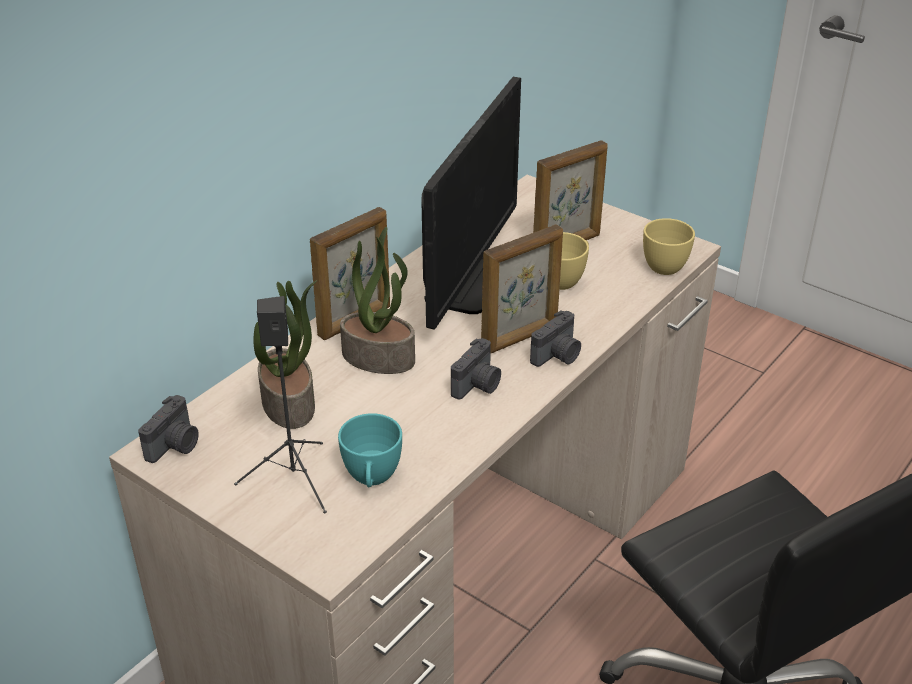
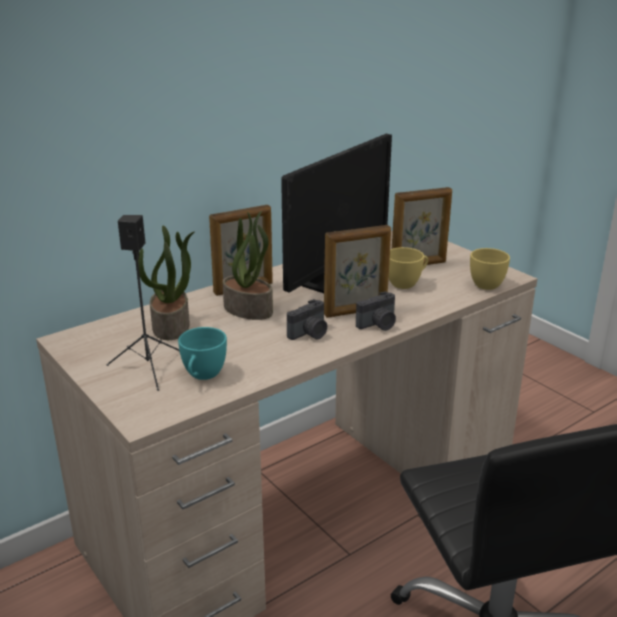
camera: 15 degrees right, 10 degrees down
camera [138,395,199,463] -> none

